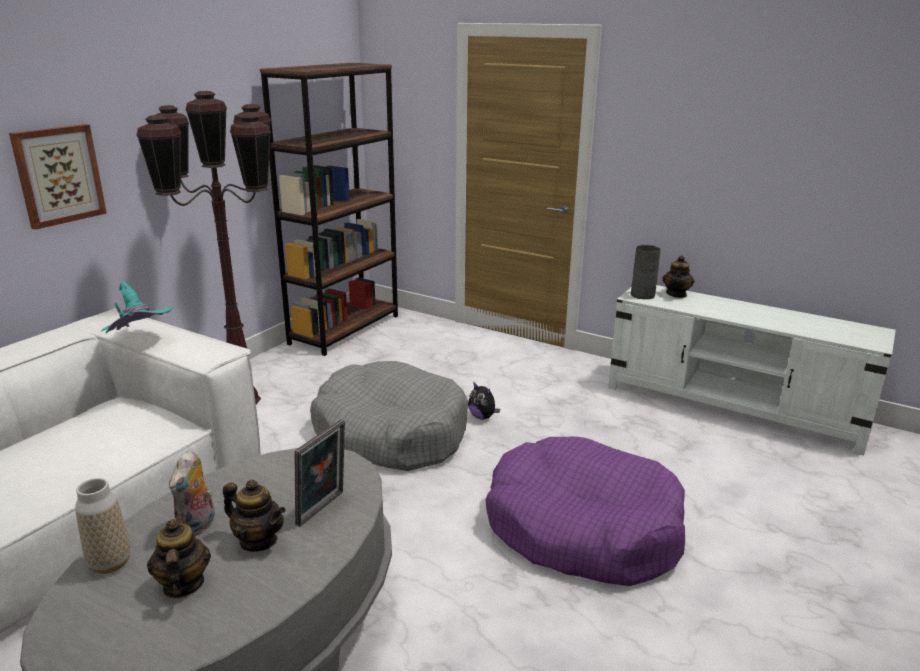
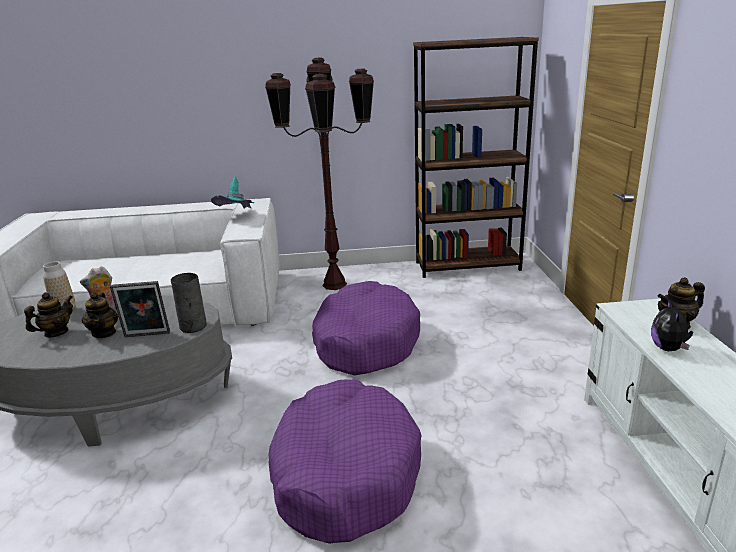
camera: 55 degrees right, 0 degrees up
picture [9,124,107,229] -> none
grey dog bed [310,361,468,471] -> purple dog bed [312,281,420,375]
plush toy [468,382,500,420] -> plush toy moved to [651,299,693,351]
grey vase [630,245,660,299] -> grey vase moved to [171,273,207,333]

